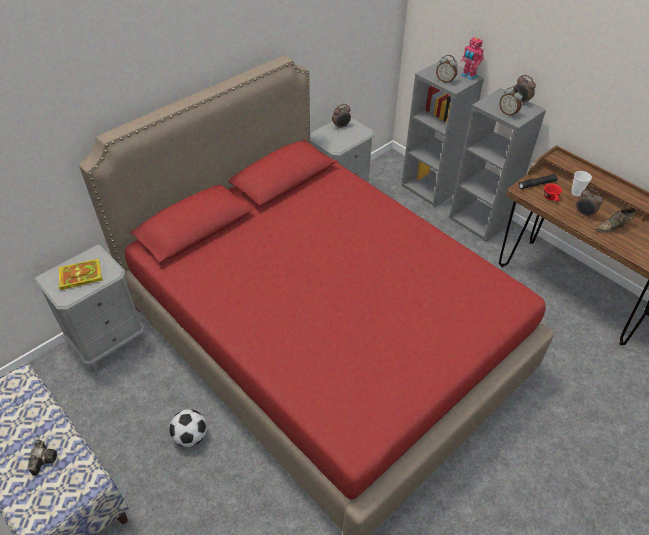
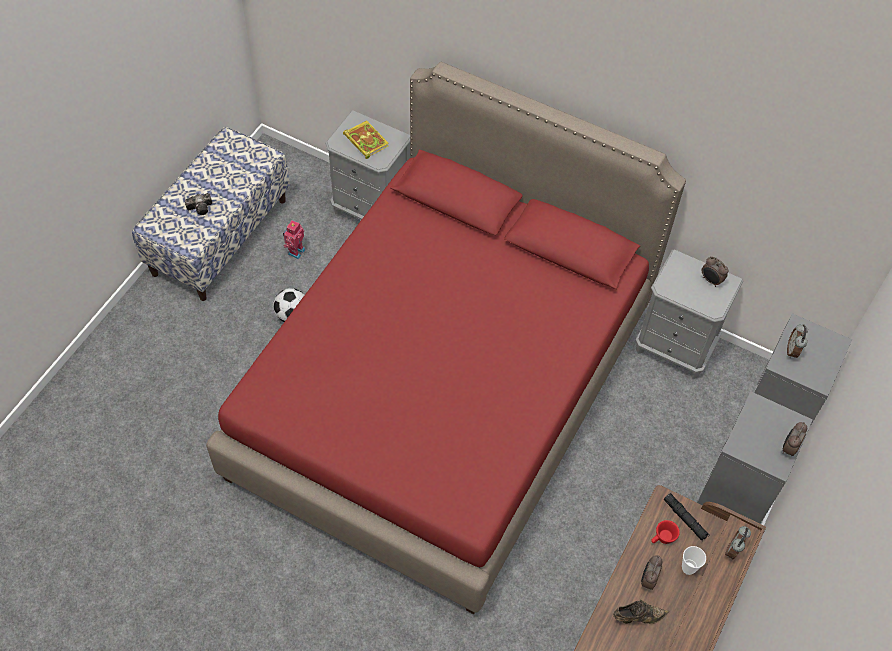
camera: 70 degrees right, 10 degrees up
toy robot [461,37,484,80] -> toy robot moved to [283,220,306,259]
alarm clock [499,86,523,117] -> alarm clock moved to [725,526,751,559]
brown shoe [596,207,637,233] -> brown shoe turned 120 degrees clockwise [613,600,670,624]

